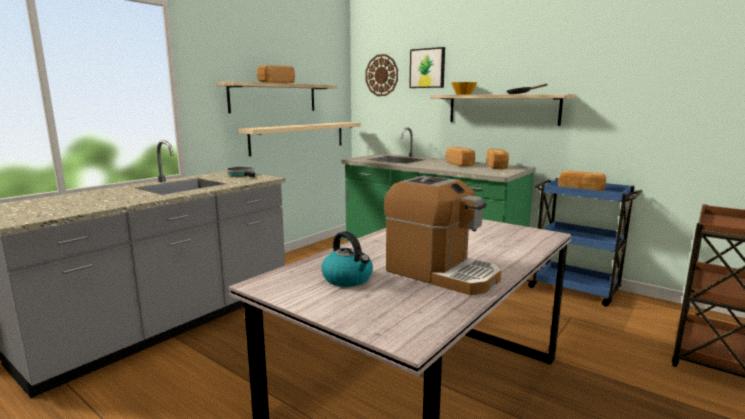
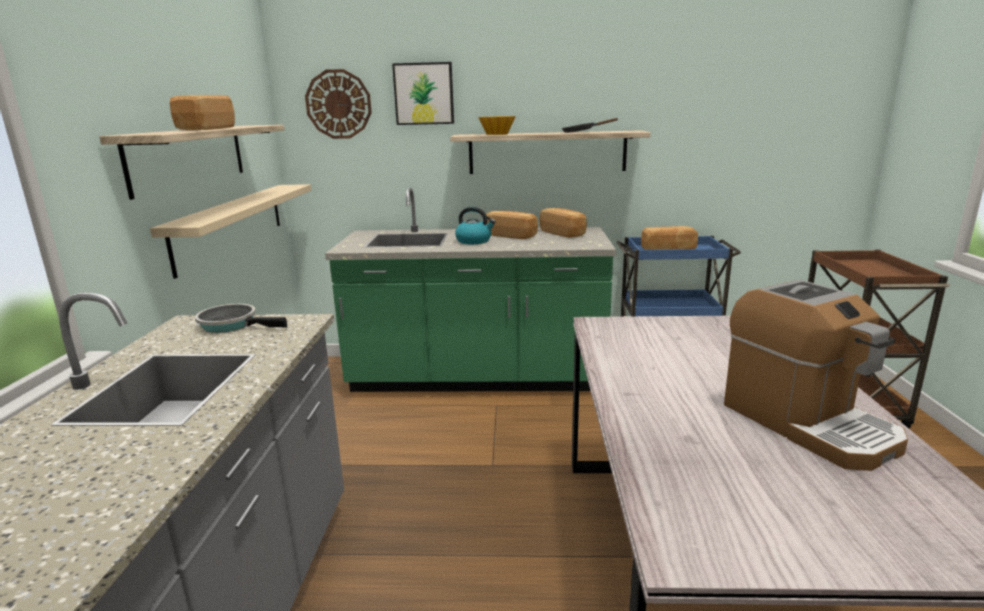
camera: 35 degrees left, 5 degrees up
kettle [321,231,373,287] -> kettle moved to [455,207,496,244]
coffee machine [384,175,501,295] -> coffee machine turned 60 degrees clockwise [724,280,908,471]

